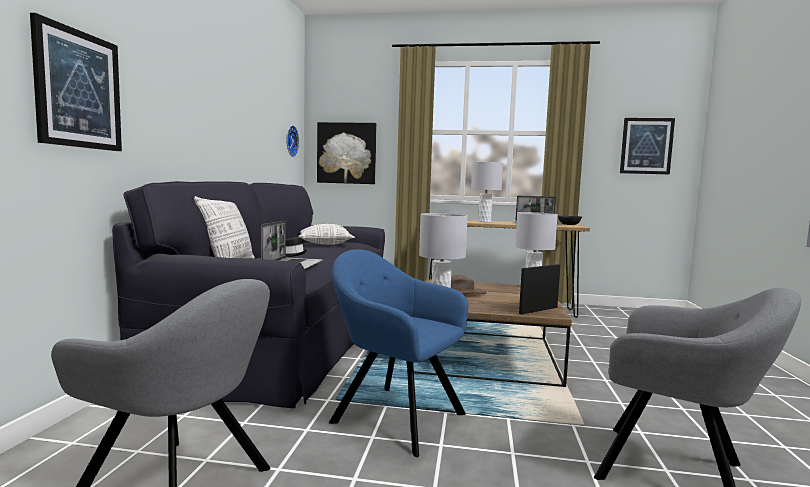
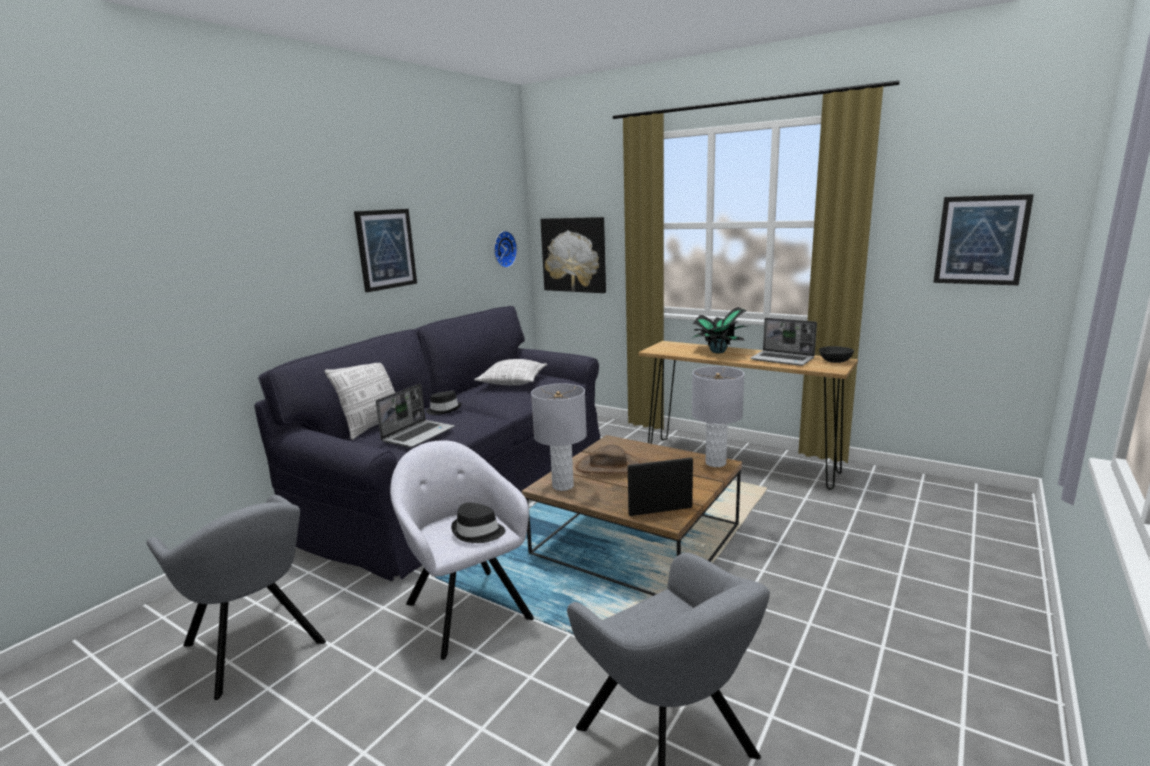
camera: 25 degrees right, 10 degrees up
picture [30,13,122,151] -> picture moved to [354,209,417,292]
blue armchair [329,249,468,457] -> grey armchair [390,440,534,660]
grey table lamp [471,162,503,222] -> potted plant [691,307,747,353]
none -> black hat [451,503,506,543]

